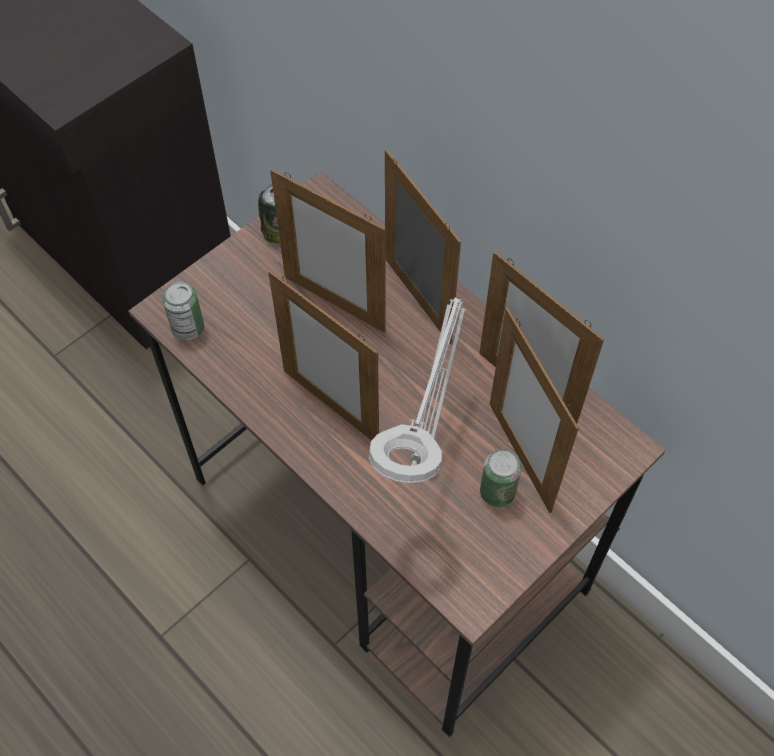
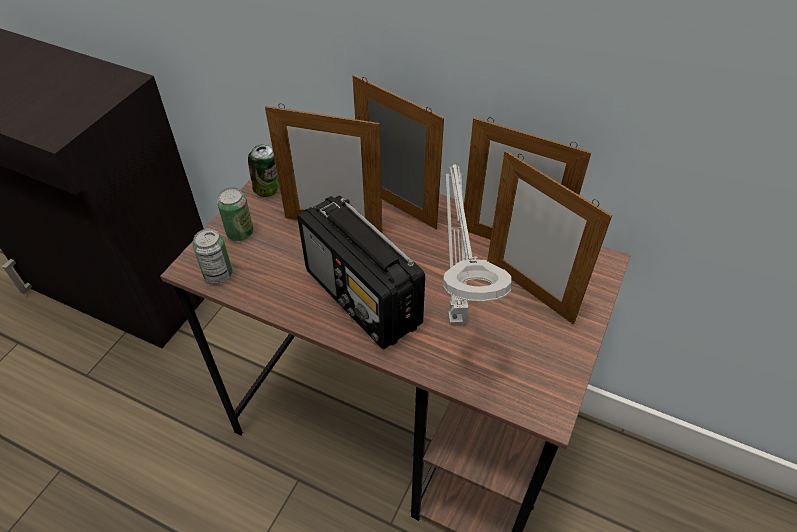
camera: 20 degrees left, 10 degrees down
picture frame [268,270,379,441] -> radio [297,195,425,349]
can [480,449,522,507] -> can moved to [217,187,254,241]

